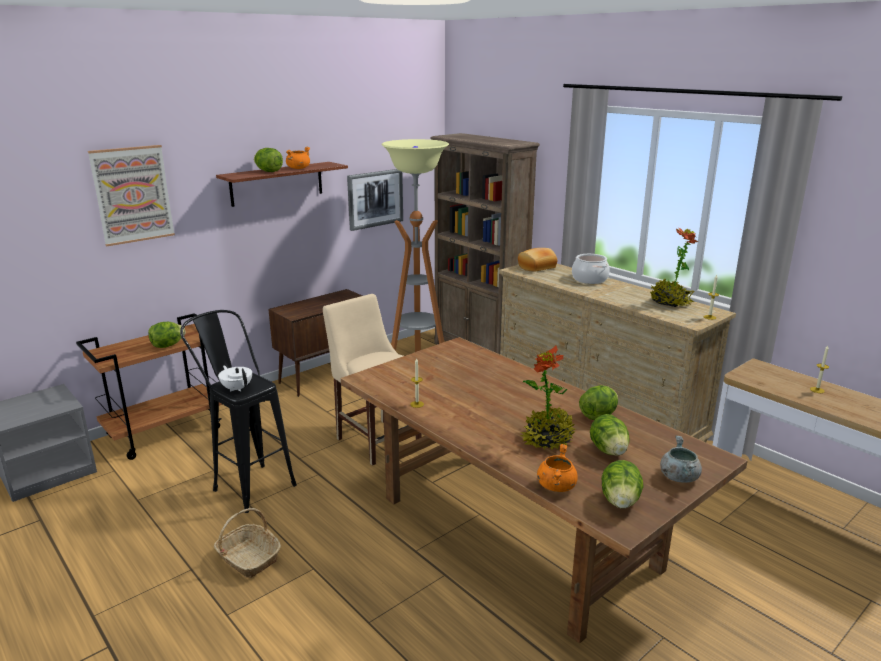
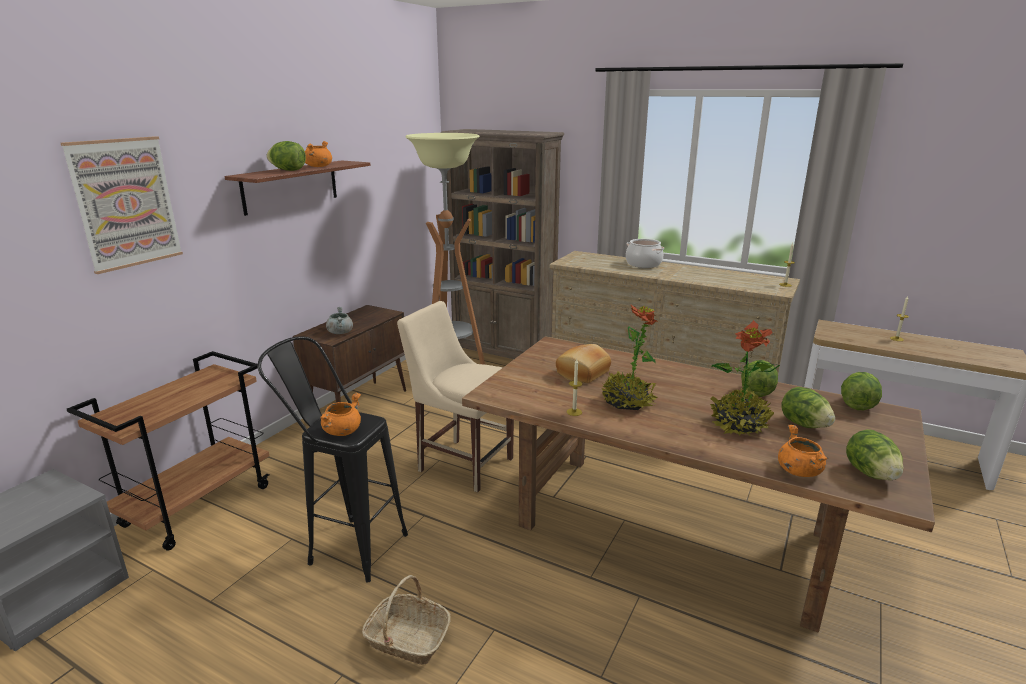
camera: 20 degrees left, 0 degrees up
lettuce [148,322,186,348] -> lettuce moved to [841,372,882,410]
white teapot [218,366,252,392] -> orange cooking pot [320,393,361,436]
picture [347,169,403,231] -> none
bread [518,248,557,272] -> bread moved to [556,344,611,383]
potted plant [650,228,698,307] -> potted plant moved to [602,305,658,410]
grey cooking pot [660,436,702,483] -> grey cooking pot moved to [326,307,353,334]

